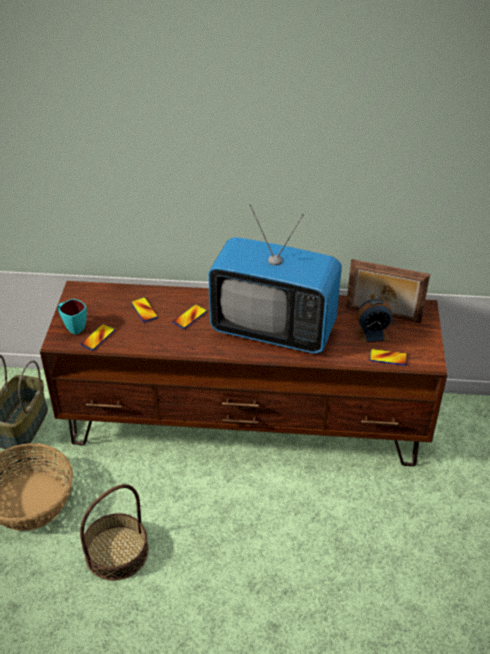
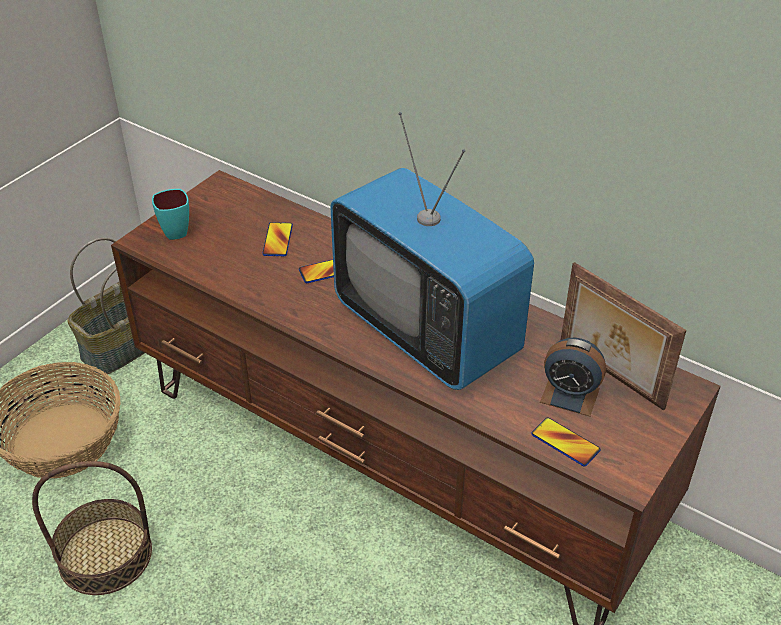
camera: 30 degrees right, 0 degrees up
phone [80,324,115,351] -> none

